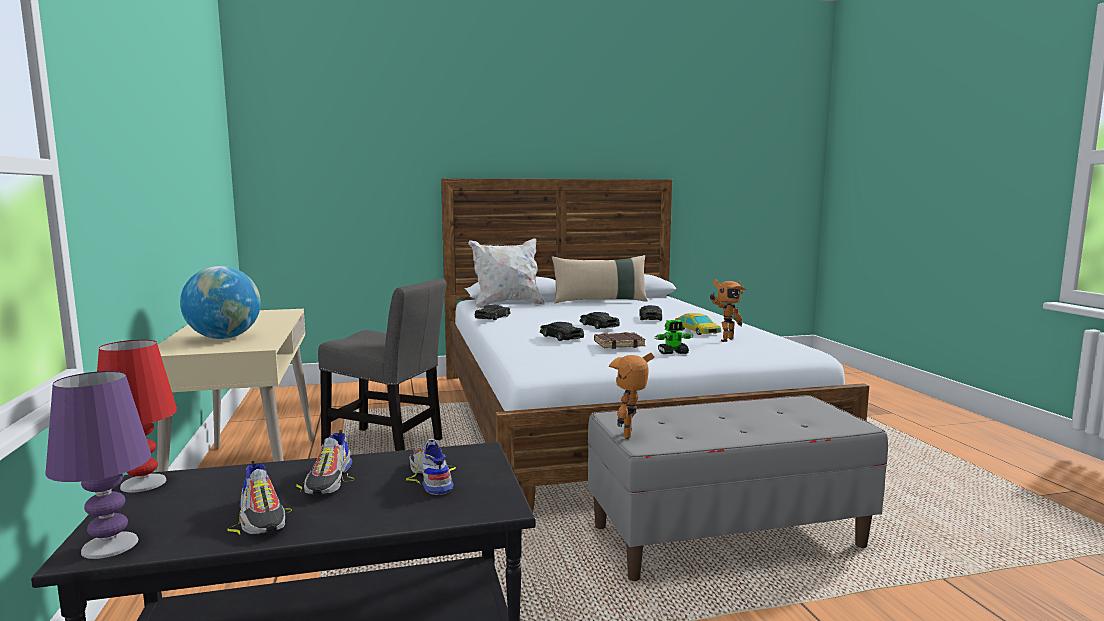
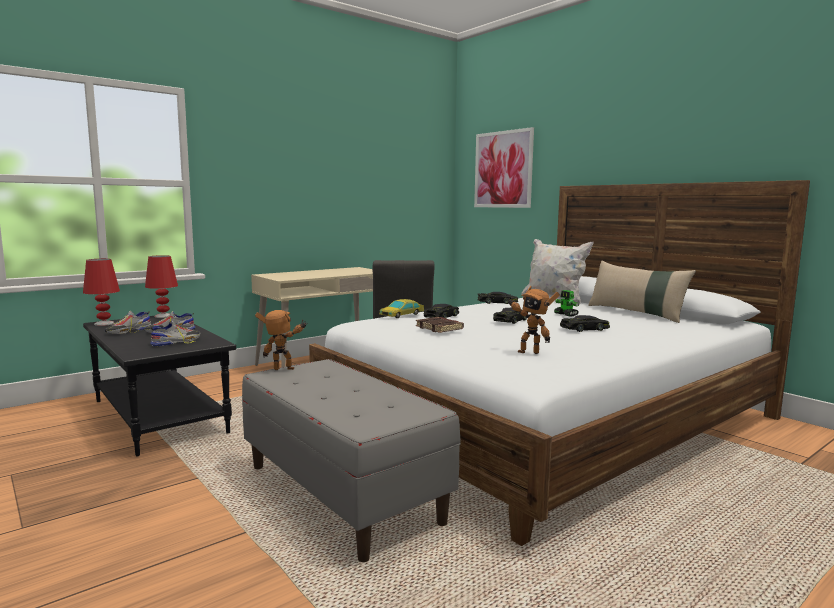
camera: 65 degrees right, 0 degrees up
purple table lamp [45,371,151,559] -> red table lamp [83,259,120,326]
globe [180,266,261,339] -> none
toy robot [654,320,694,354] -> toy robot moved to [554,290,579,317]
toy car [675,313,721,335] -> toy car moved to [379,299,424,318]
none -> picture [474,127,534,208]

